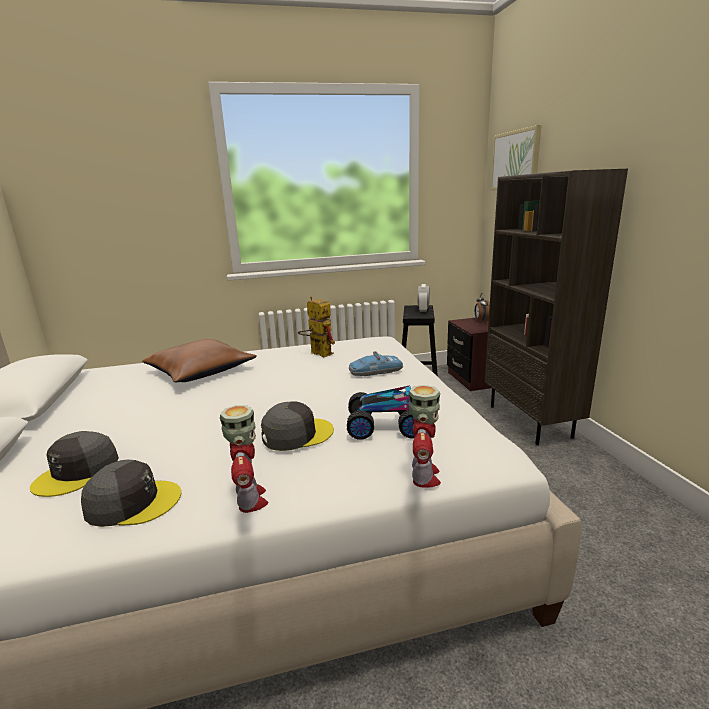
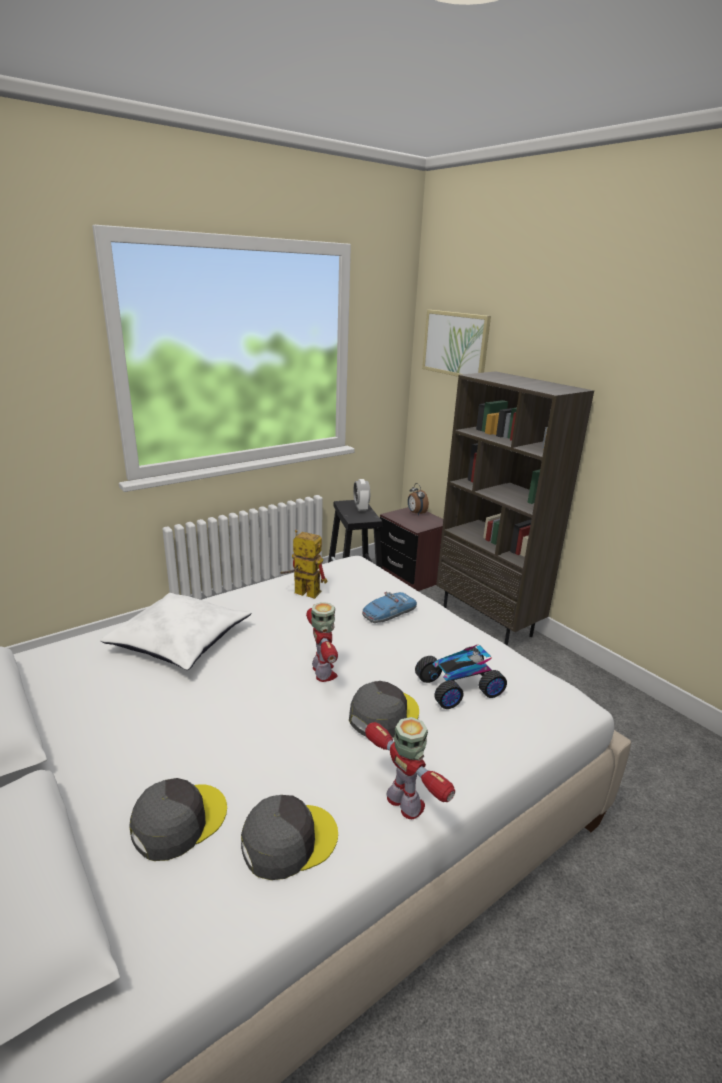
camera: 25 degrees left, 5 degrees up
grey cap [30,431,119,497] -> grey cap turned 135 degrees counterclockwise [129,778,227,861]
brown pillow [142,339,257,382] -> white pillow [100,593,252,670]
toy robot [408,385,441,488] -> toy robot moved to [306,602,338,682]

